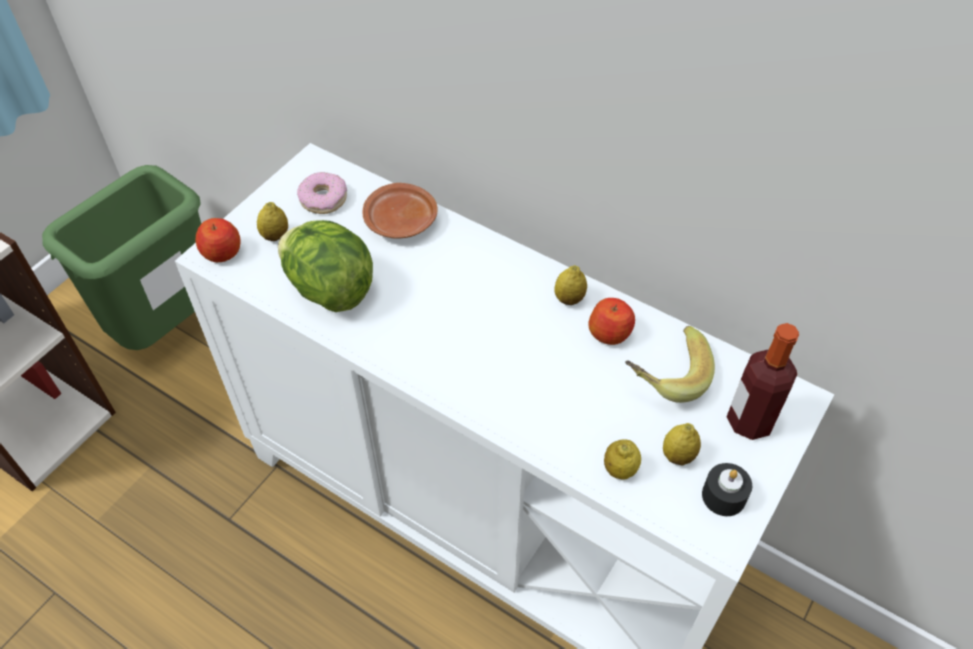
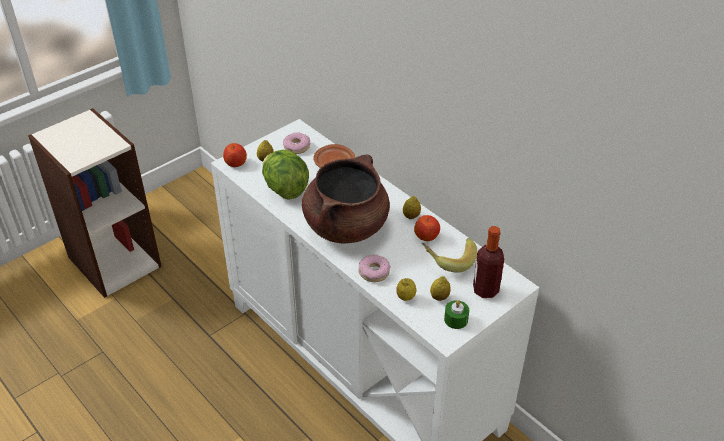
camera: 15 degrees right, 10 degrees down
green trash can [42,165,201,350] -> none
black candle [702,463,752,516] -> green candle [444,300,469,329]
none -> brown cooking pot [302,155,390,243]
none -> donut [359,255,390,282]

